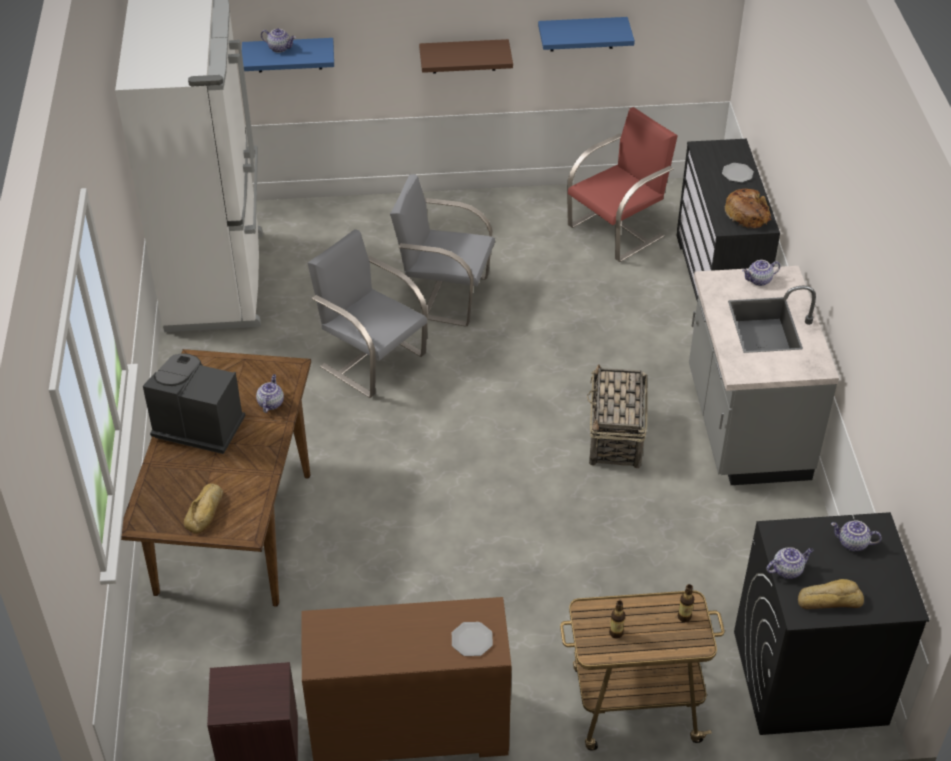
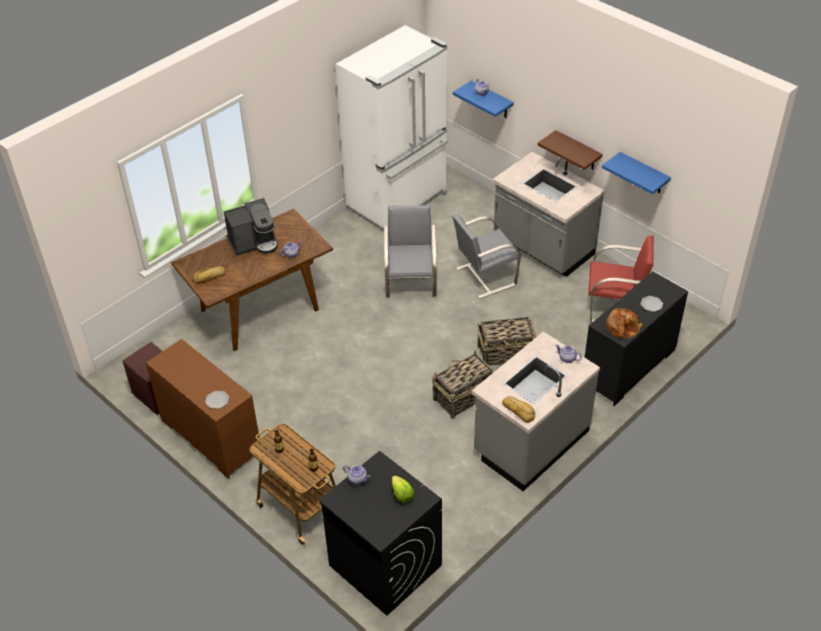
camera: 50 degrees right, 0 degrees up
coffee machine [143,353,245,454] -> coffee machine turned 90 degrees clockwise [224,198,278,256]
grey chair [390,174,495,327] -> grey chair turned 90 degrees counterclockwise [452,213,521,299]
bread [798,579,864,609] -> bread moved to [502,396,535,423]
teapot [831,520,882,551] -> lettuce [392,476,415,503]
none -> basket [478,317,537,366]
none -> grey counter [493,152,605,277]

